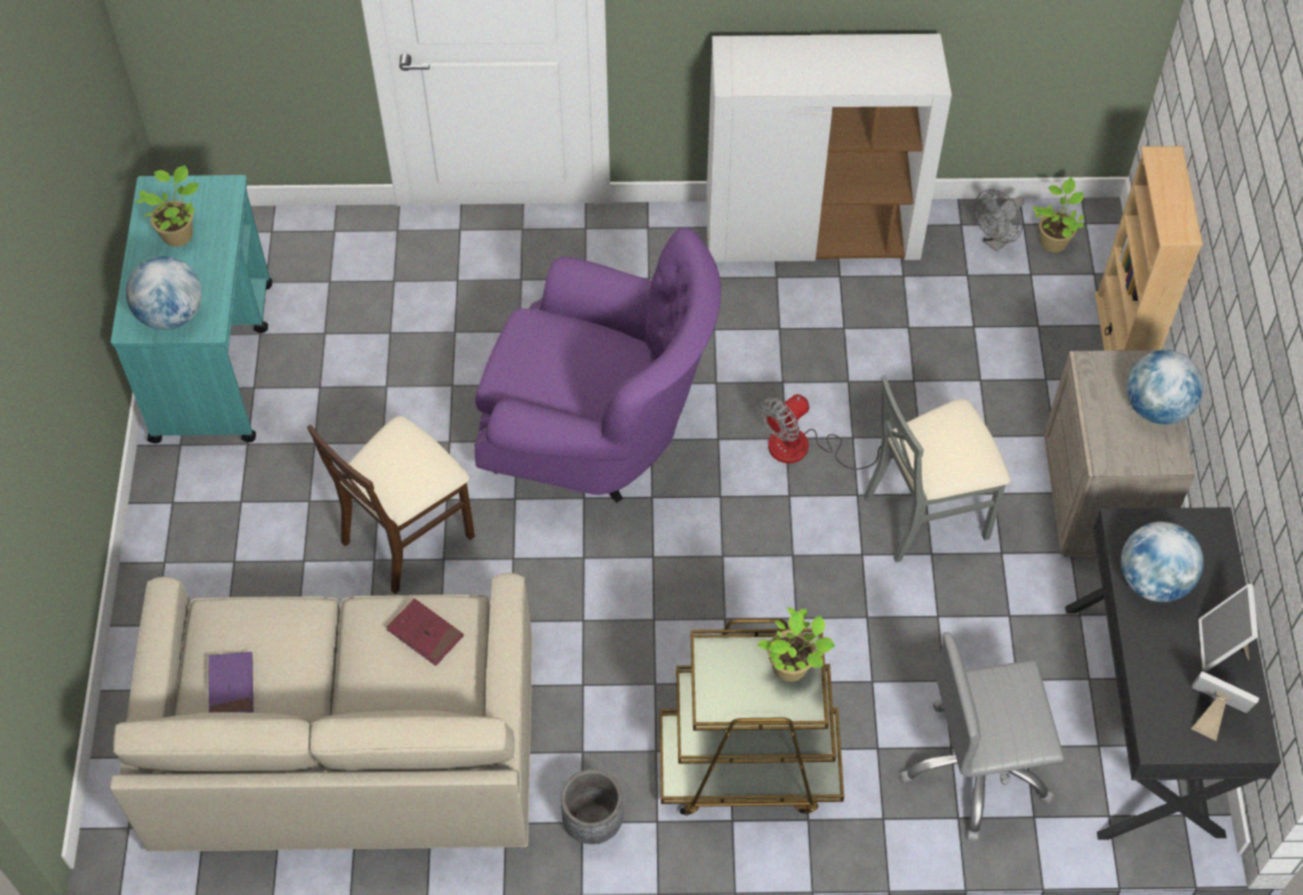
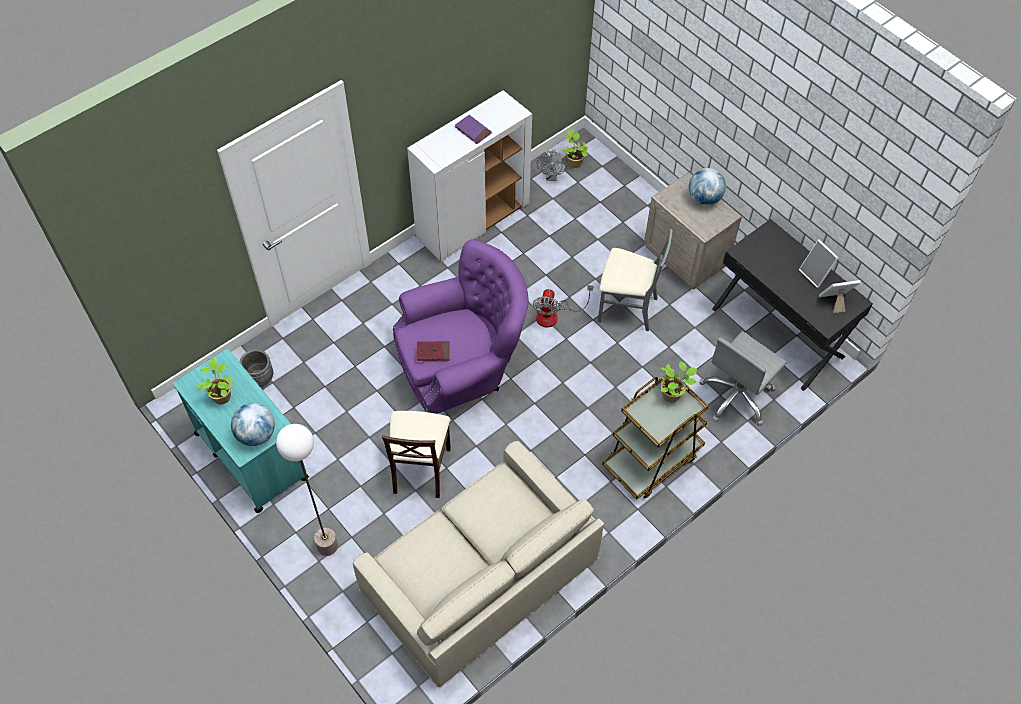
camera: 40 degrees left, 0 degrees up
purple book [209,652,253,713] -> purple book moved to [455,115,492,144]
red book [387,598,464,666] -> red book moved to [417,341,450,361]
grey planter [561,769,623,844] -> grey planter moved to [240,349,273,387]
grey chair [864,375,1010,563] -> grey chair turned 105 degrees counterclockwise [598,229,673,331]
beige bookcase [1095,146,1203,351] -> none
globe [1121,522,1204,602] -> none
none -> floor lamp [276,424,338,556]

